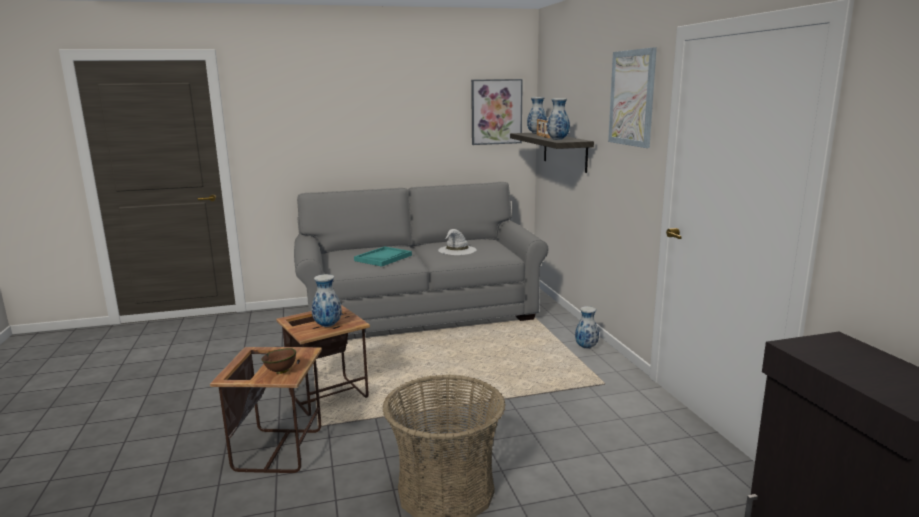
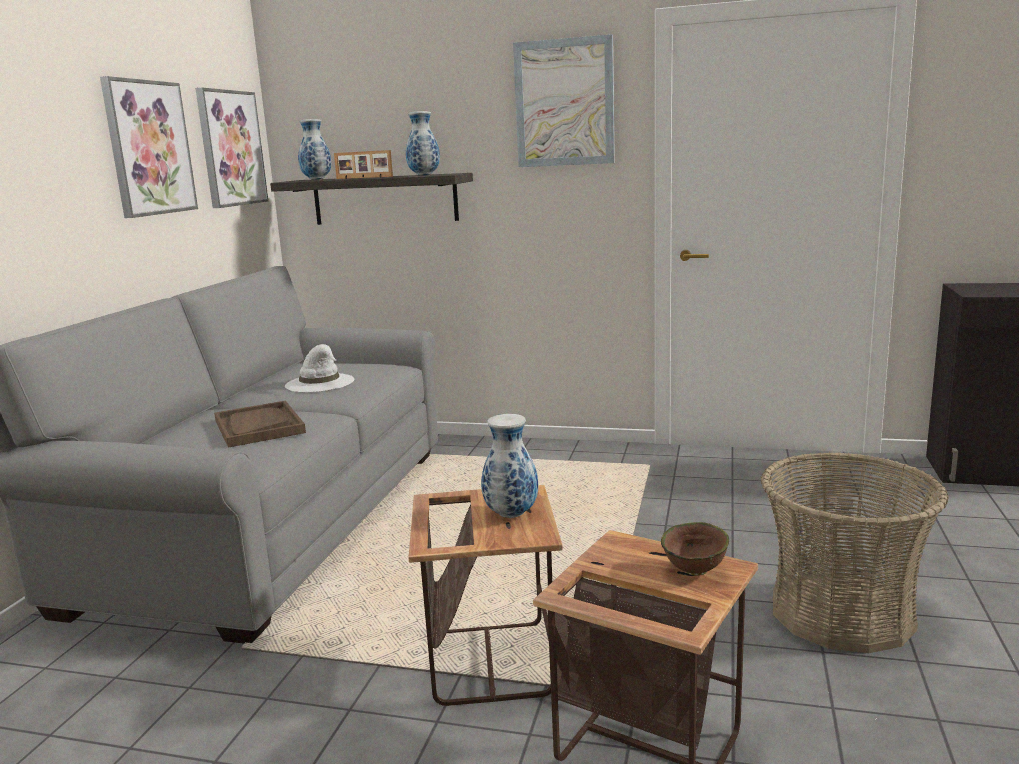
camera: 60 degrees left, 0 degrees up
turquoise tray [354,246,412,267] -> brown tray [214,401,306,448]
vase [575,306,599,349] -> none
none -> picture [100,76,198,218]

